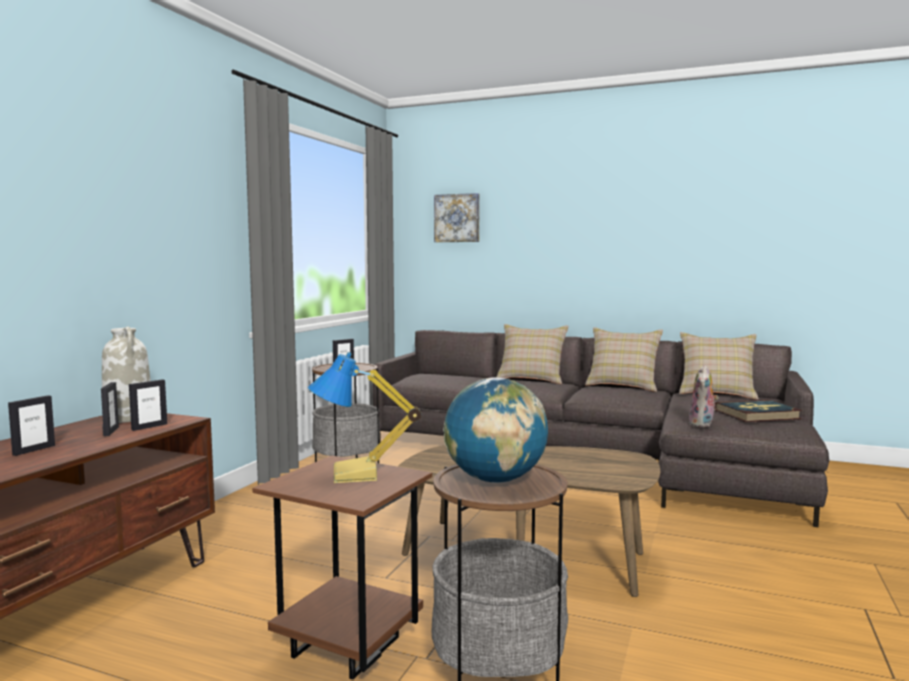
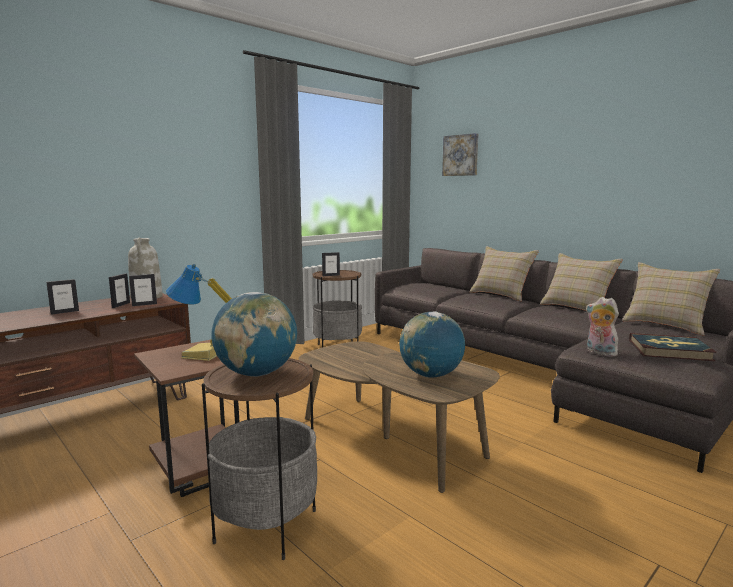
camera: 25 degrees right, 5 degrees up
plush toy [689,365,719,427] -> plush toy turned 90 degrees clockwise [586,297,619,357]
none -> globe [399,311,465,378]

